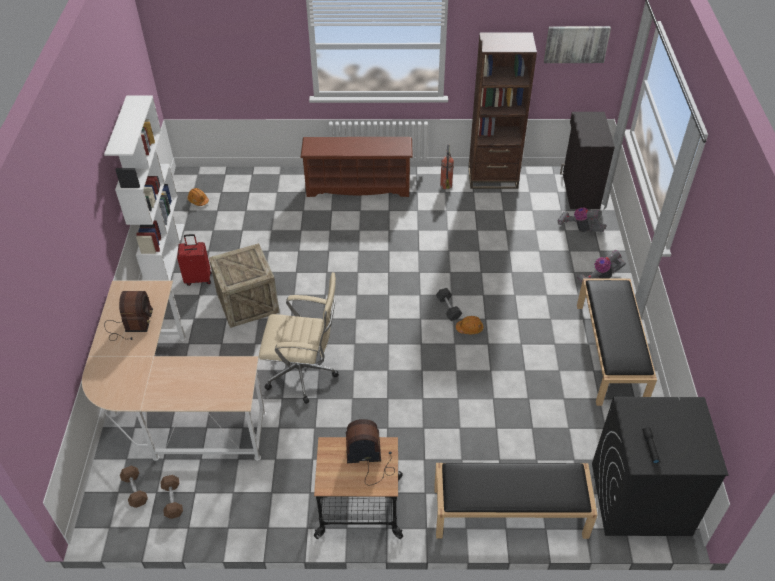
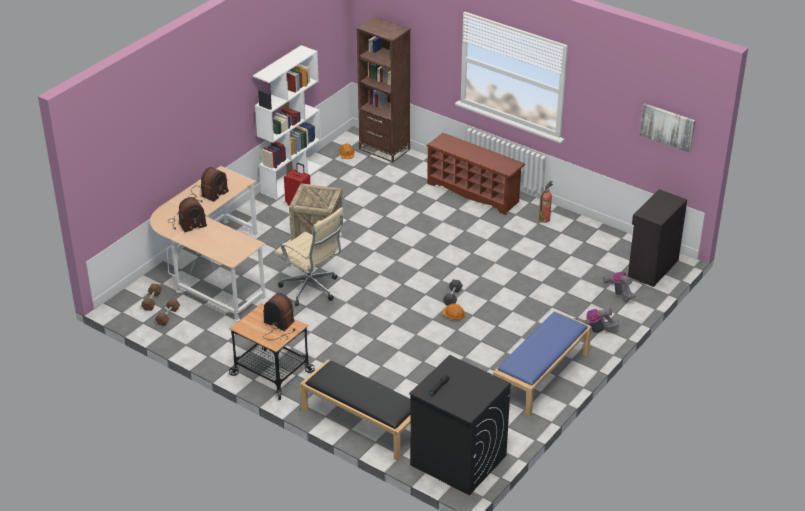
camera: 35 degrees right, 10 degrees down
brown bookcase [468,32,537,189] -> brown bookcase moved to [357,17,411,162]
black bench [577,279,657,406] -> blue bench [493,311,592,417]
none -> radio [169,197,207,232]

